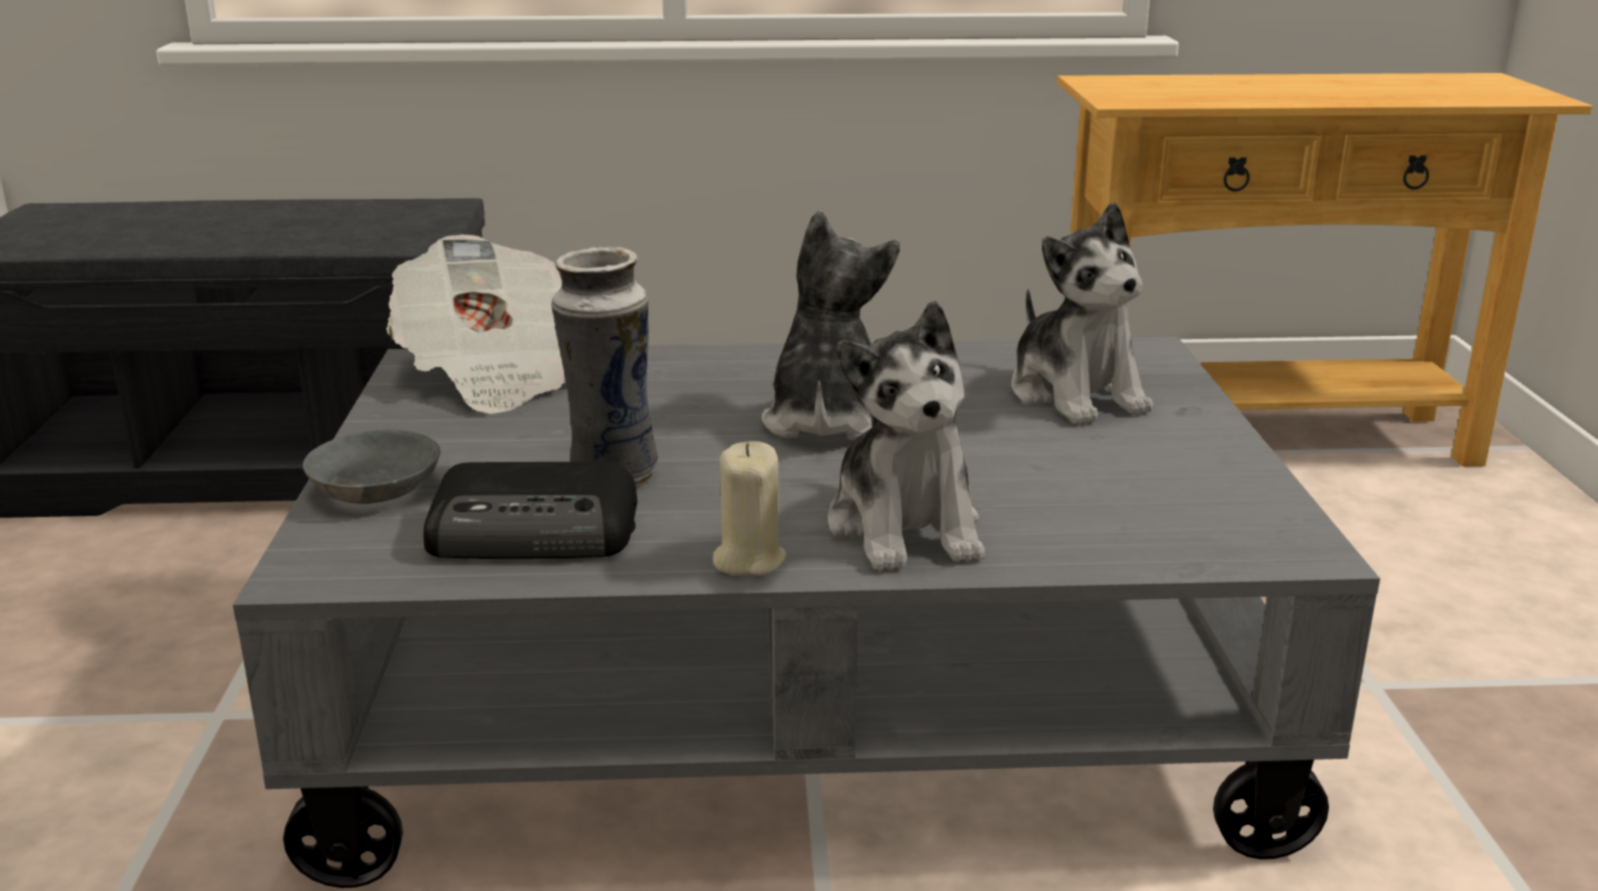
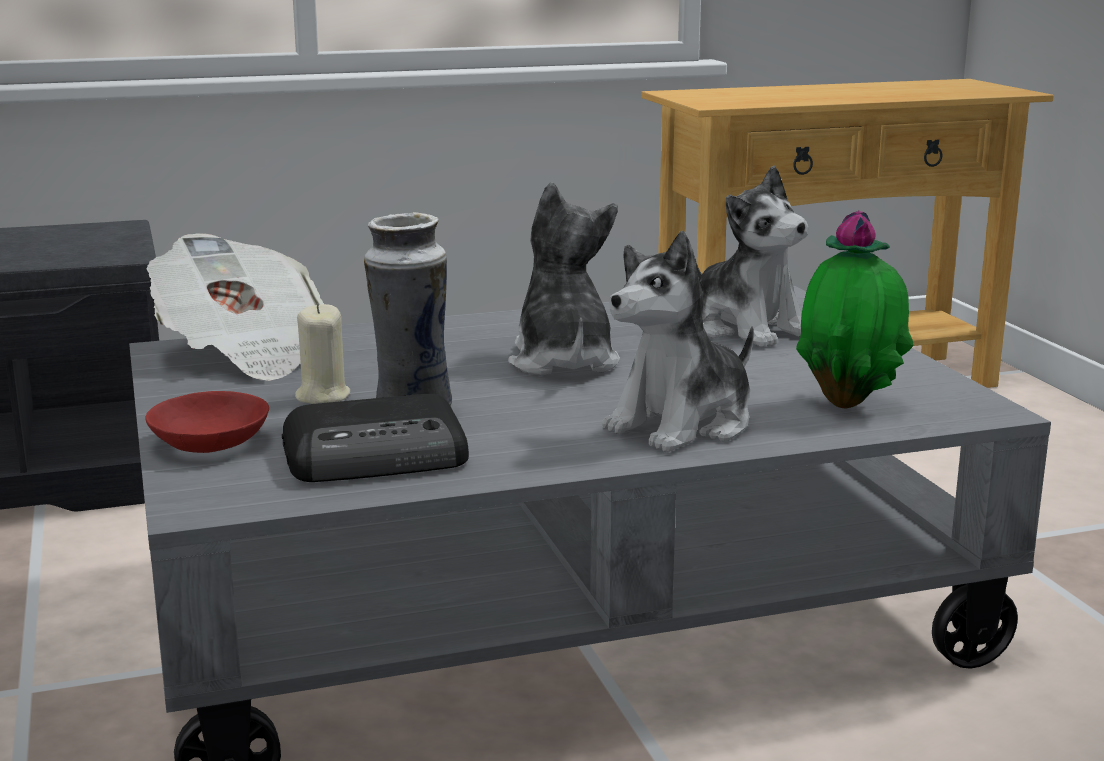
camera: 15 degrees left, 5 degrees down
grey bowl [303,430,440,504] -> red bowl [145,391,269,453]
beige candle [713,441,786,576] -> beige candle moved to [295,304,350,404]
plush toy [828,301,985,571] -> plush toy turned 75 degrees clockwise [602,231,754,453]
none -> potted plant [796,211,914,408]

